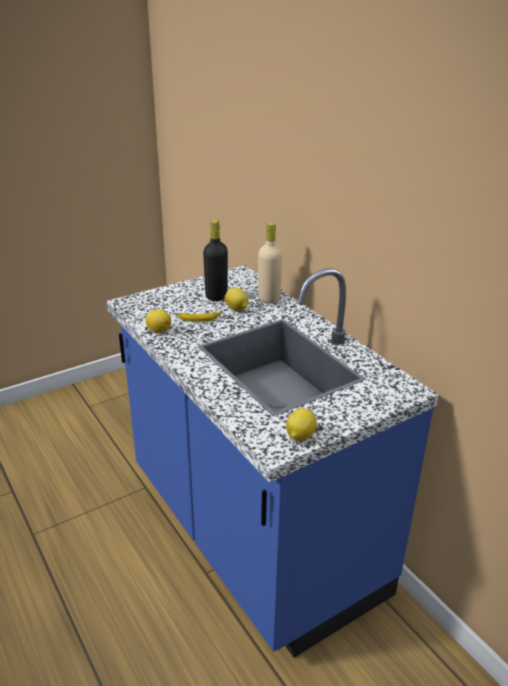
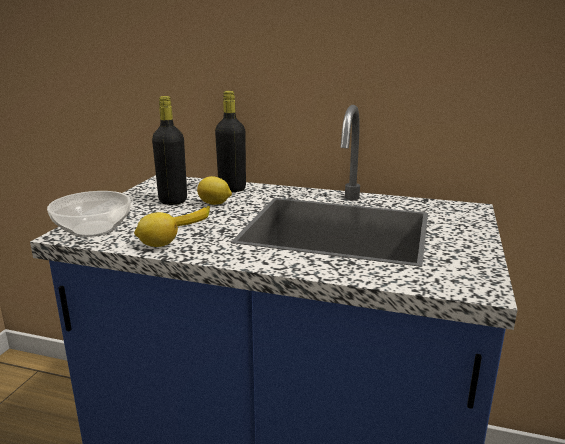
camera: 40 degrees left, 10 degrees down
beige bottle [258,222,283,304] -> black bottle [215,91,246,192]
lemon [286,408,317,441] -> none
none -> bowl [47,191,131,237]

